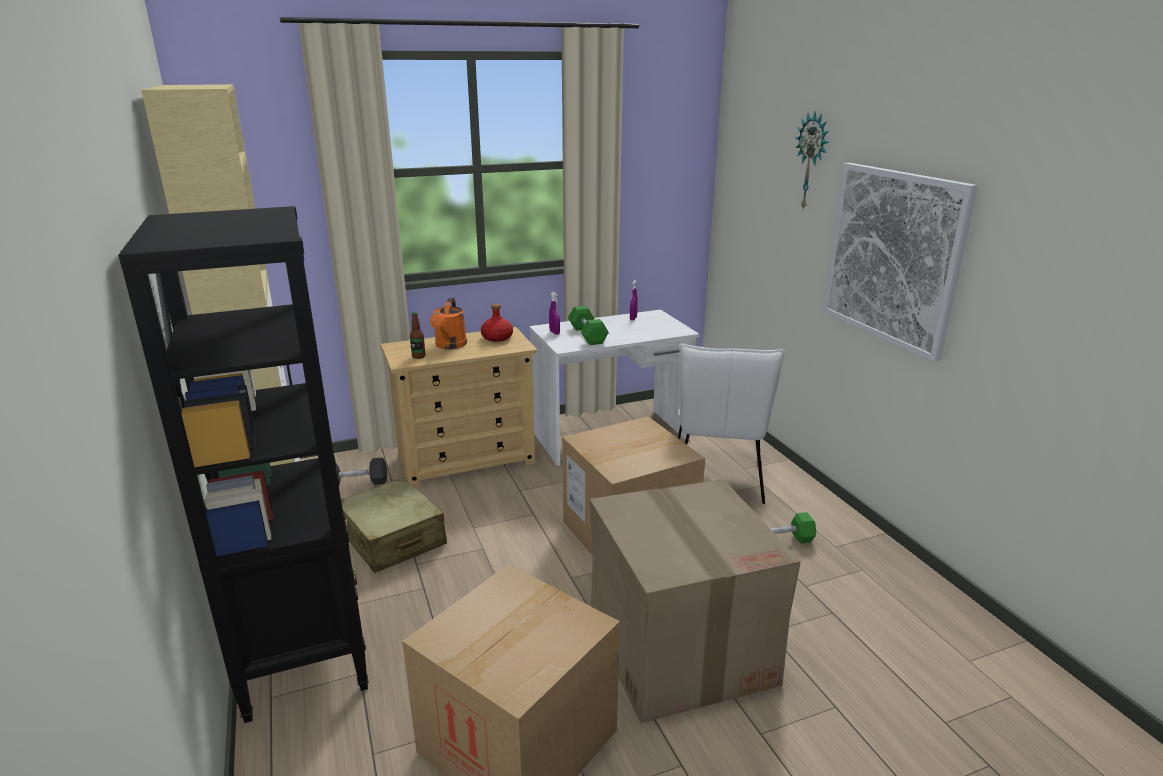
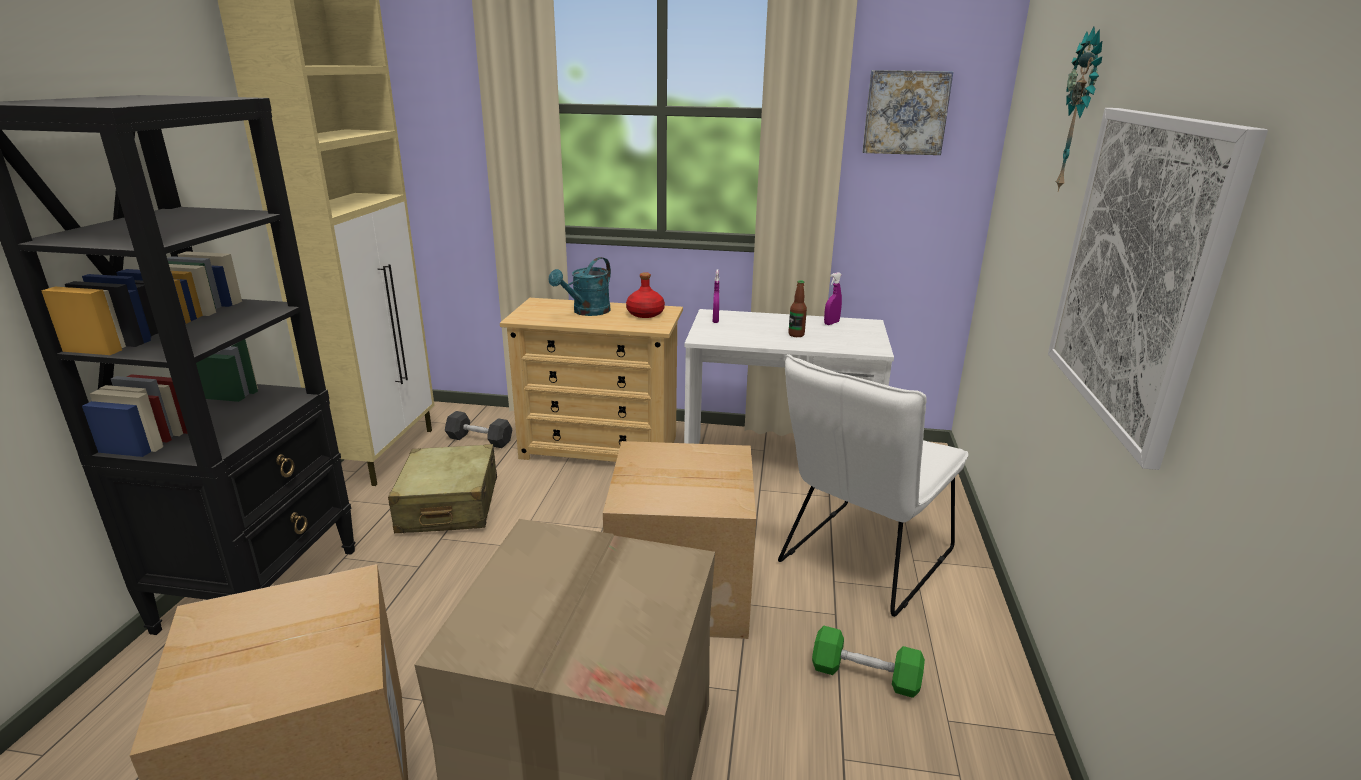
camera: 30 degrees right, 0 degrees up
bottle [410,312,426,359] -> bottle moved to [788,280,807,337]
orange watering can [430,297,467,349] -> turquoise watering can [549,257,611,316]
green dumbbell [568,306,609,345] -> none
none -> picture [862,70,953,155]

